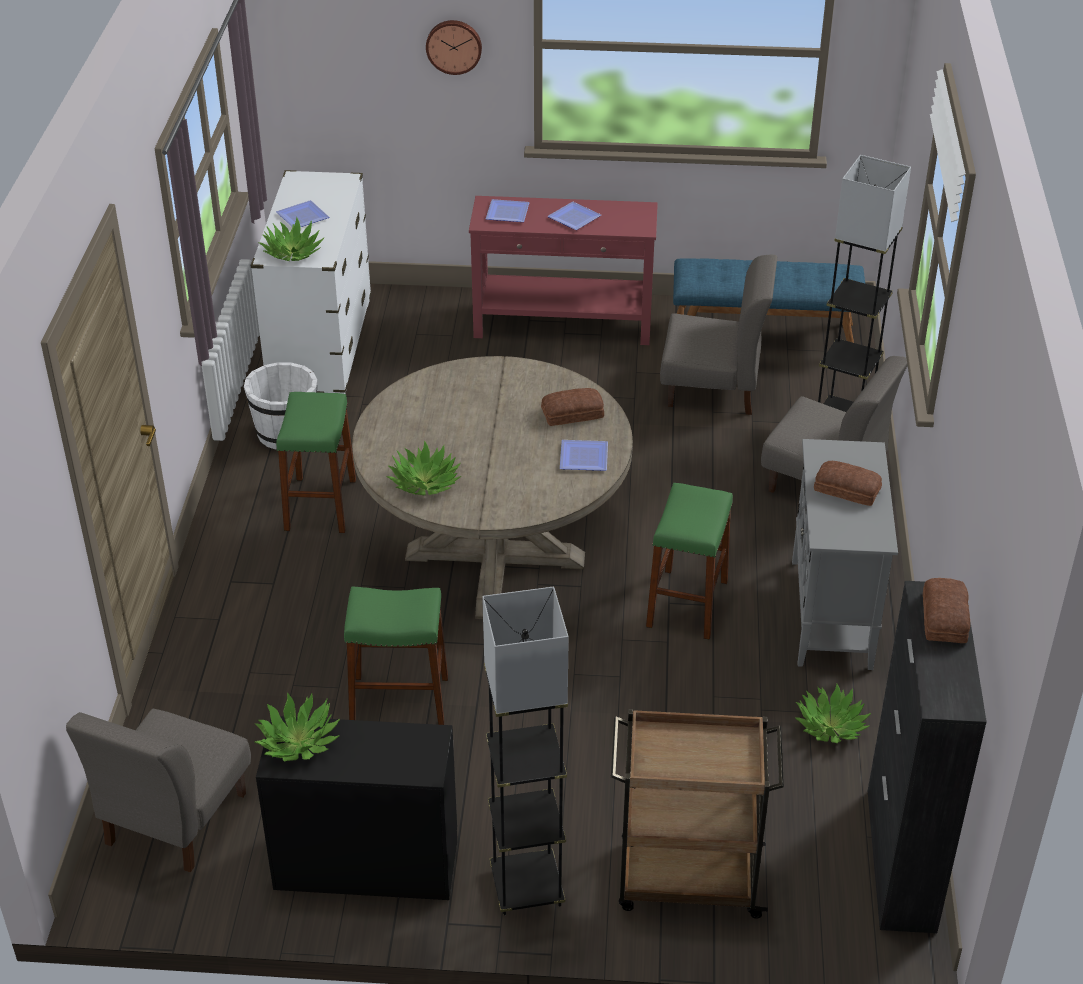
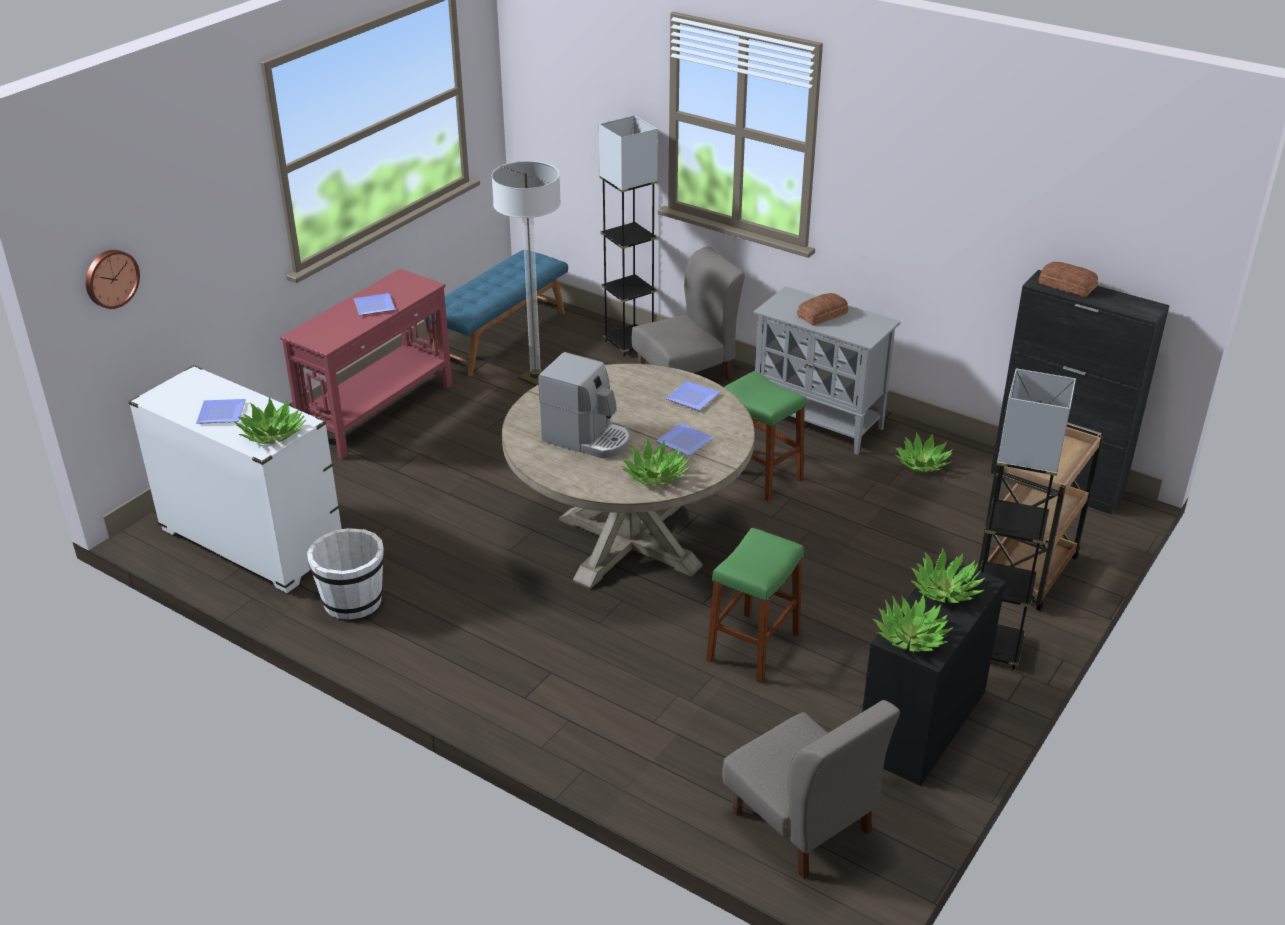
camera: 60 degrees left, 5 degrees down
green stool [276,392,356,533] -> none
wall clock [426,20,482,75] -> wall clock moved to [86,250,140,309]
plate [486,199,530,222] -> plate moved to [656,423,714,456]
bread [541,388,604,426] -> none
grey chair [660,254,778,415] -> floor lamp [492,161,561,386]
none -> coffee machine [538,352,630,458]
none -> potted plant [910,548,985,603]

